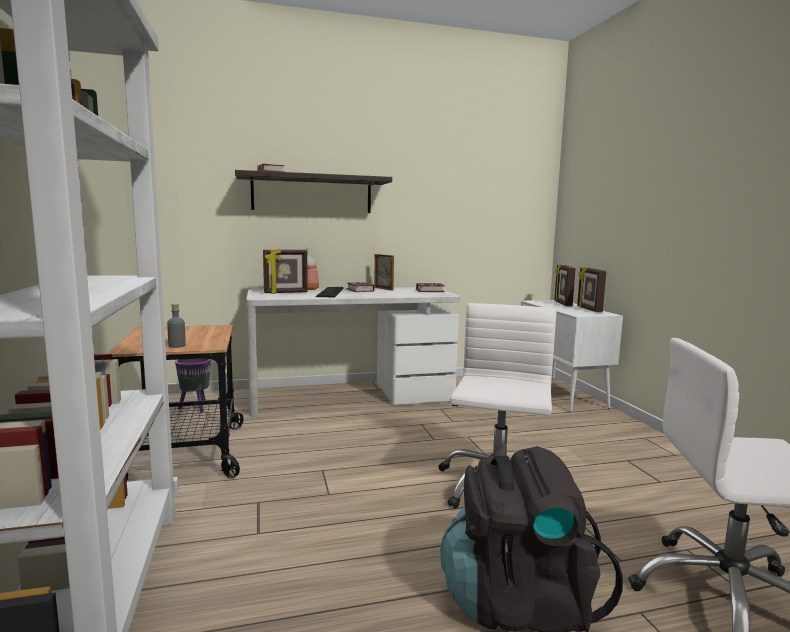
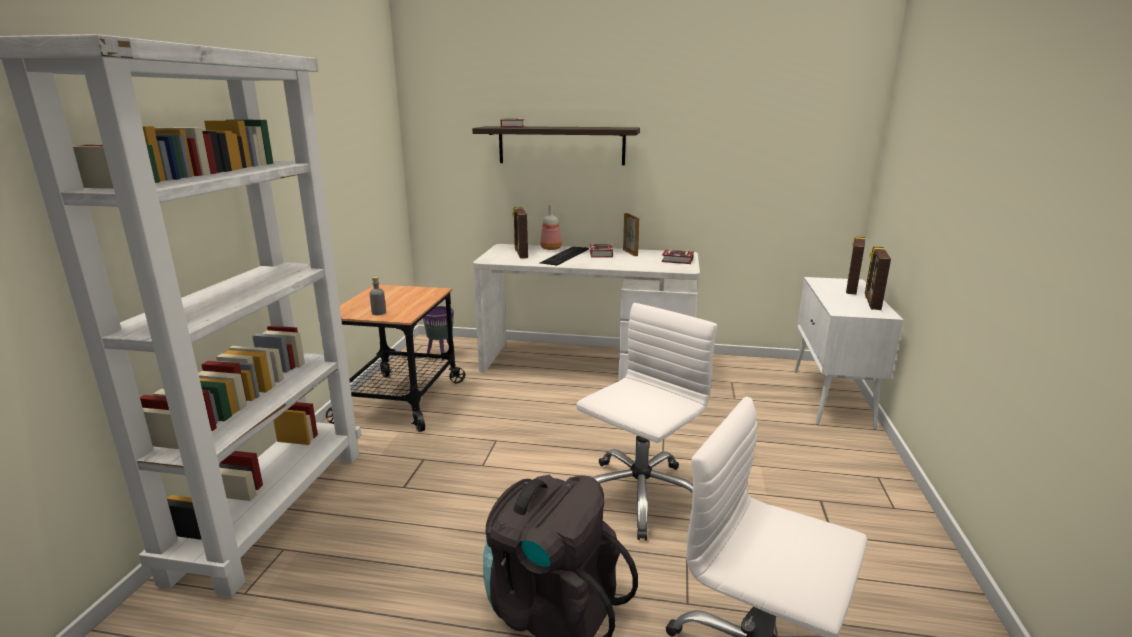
camera: 25 degrees right, 10 degrees up
picture frame [263,248,308,294] -> picture frame turned 75 degrees clockwise [512,207,528,259]

